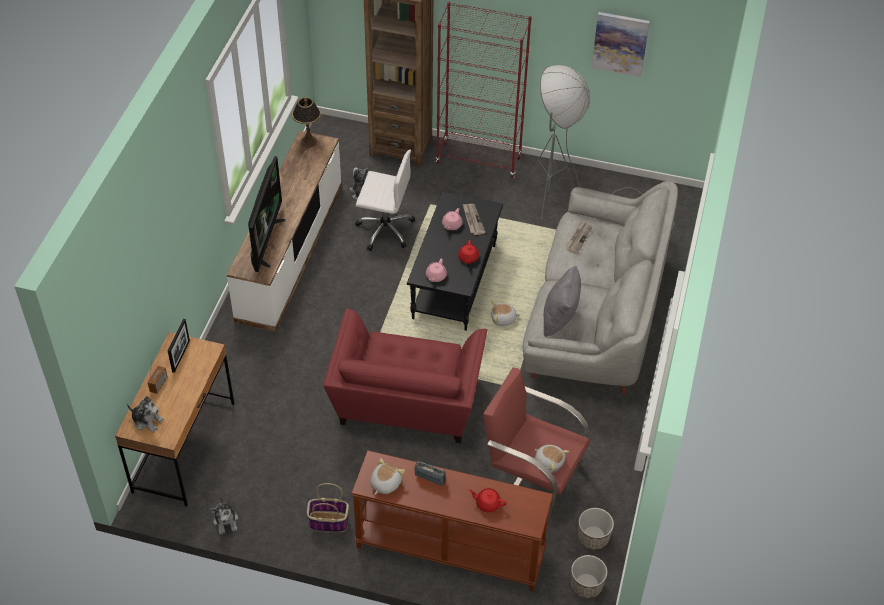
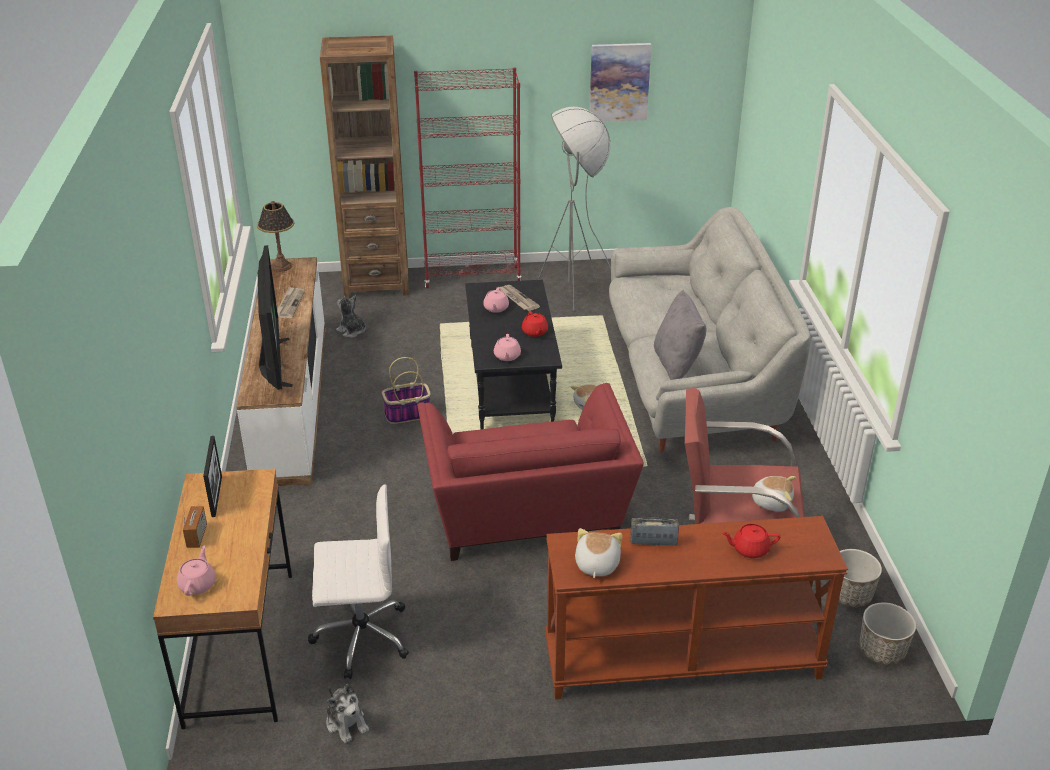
camera: 20 degrees left, 15 degrees down
plush toy [127,396,164,432] -> pink teapot [177,546,216,596]
basket [307,483,349,532] -> basket moved to [382,357,431,424]
white office chair [355,149,415,251] -> white office chair moved to [308,484,409,679]
newspaper [565,220,592,254] -> newspaper moved to [277,286,305,318]

